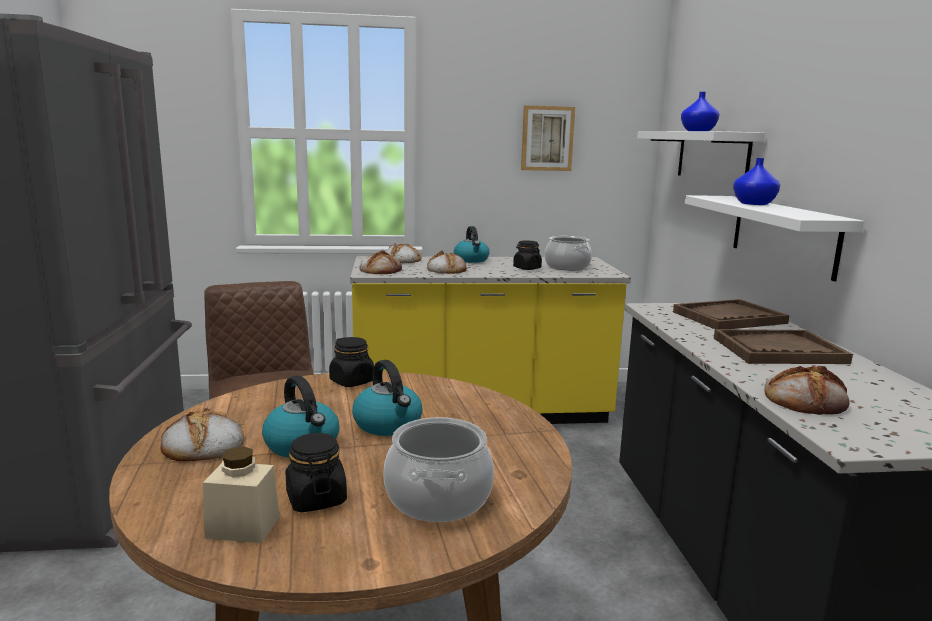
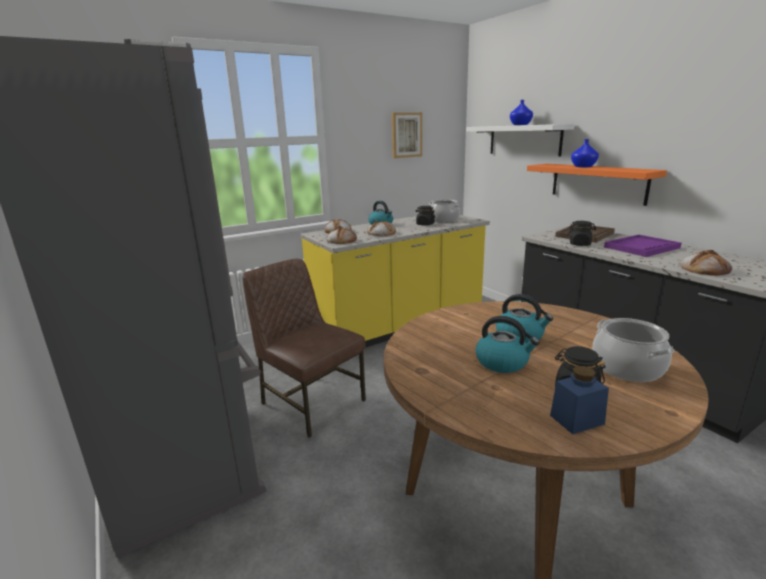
camera: 25 degrees left, 5 degrees up
bread [160,408,244,461] -> none
beige jar [203,447,280,543] -> blue jar [550,366,609,434]
black jar [329,337,374,387] -> black jar moved to [568,221,596,246]
white shelf [685,195,864,281] -> orange shelf [527,164,667,206]
brown tray [714,329,853,364] -> purple tray [604,235,682,257]

